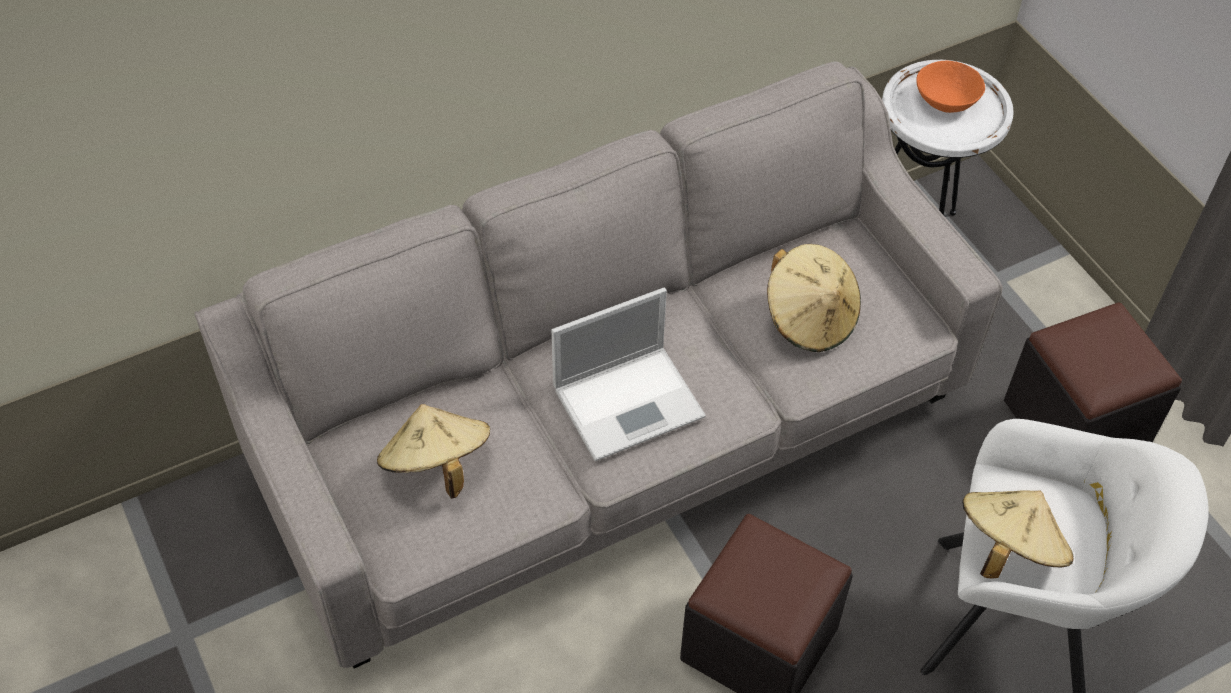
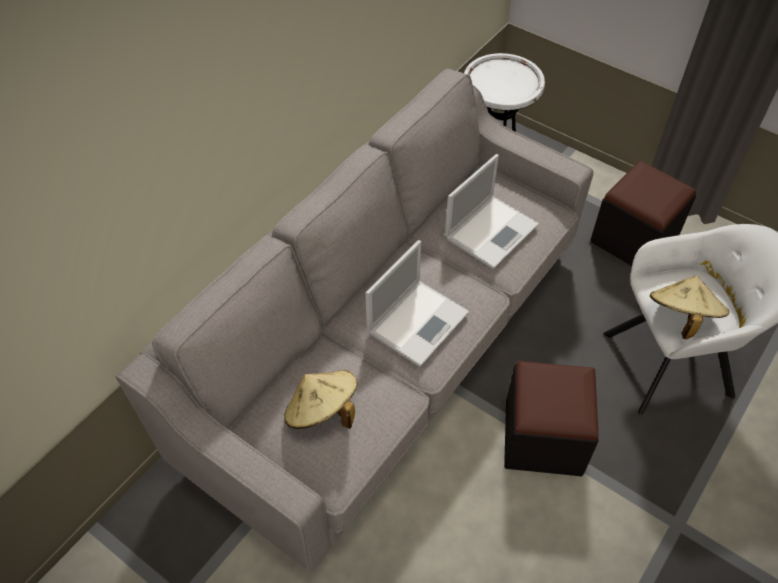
camera: 25 degrees left, 0 degrees up
beige hat [767,244,861,352] -> laptop [445,154,539,269]
orange bowl [916,61,985,113] -> none

